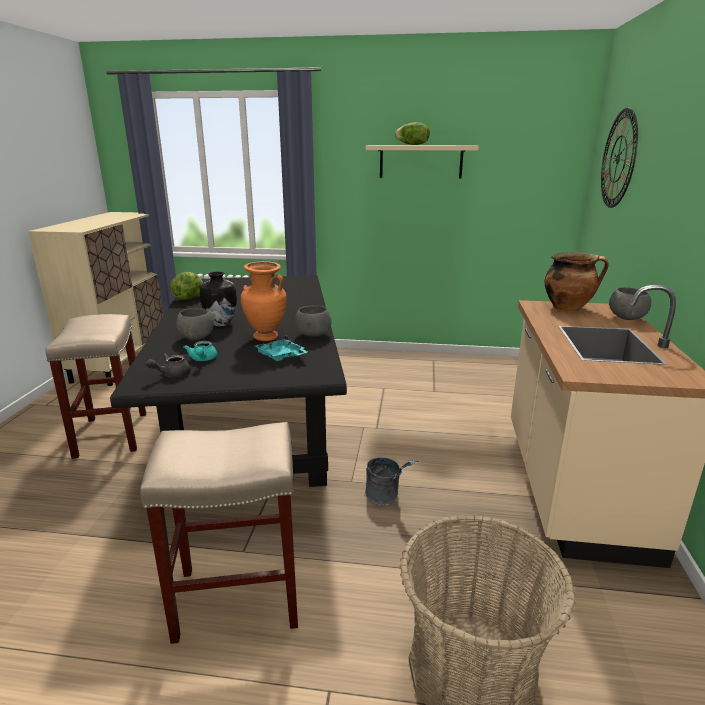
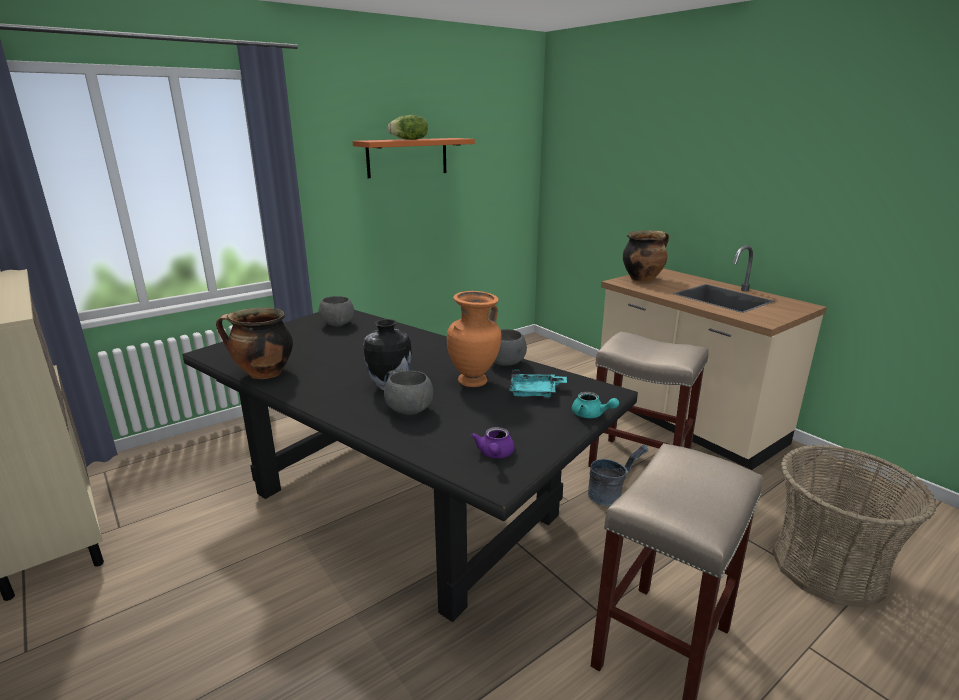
camera: 45 degrees left, 0 degrees up
beige stool [45,314,146,459] -> beige stool moved to [588,332,709,467]
grey teapot [146,354,191,377] -> purple teapot [471,427,515,458]
lettuce [170,272,203,300] -> cooking pot [216,307,293,379]
turquoise teapot [183,341,217,361] -> turquoise teapot moved to [572,392,619,418]
beige shelf [366,145,479,178] -> orange shelf [353,138,475,178]
wall clock [601,108,638,208] -> none
grey bowl [609,287,651,320] -> grey bowl moved to [319,296,354,326]

